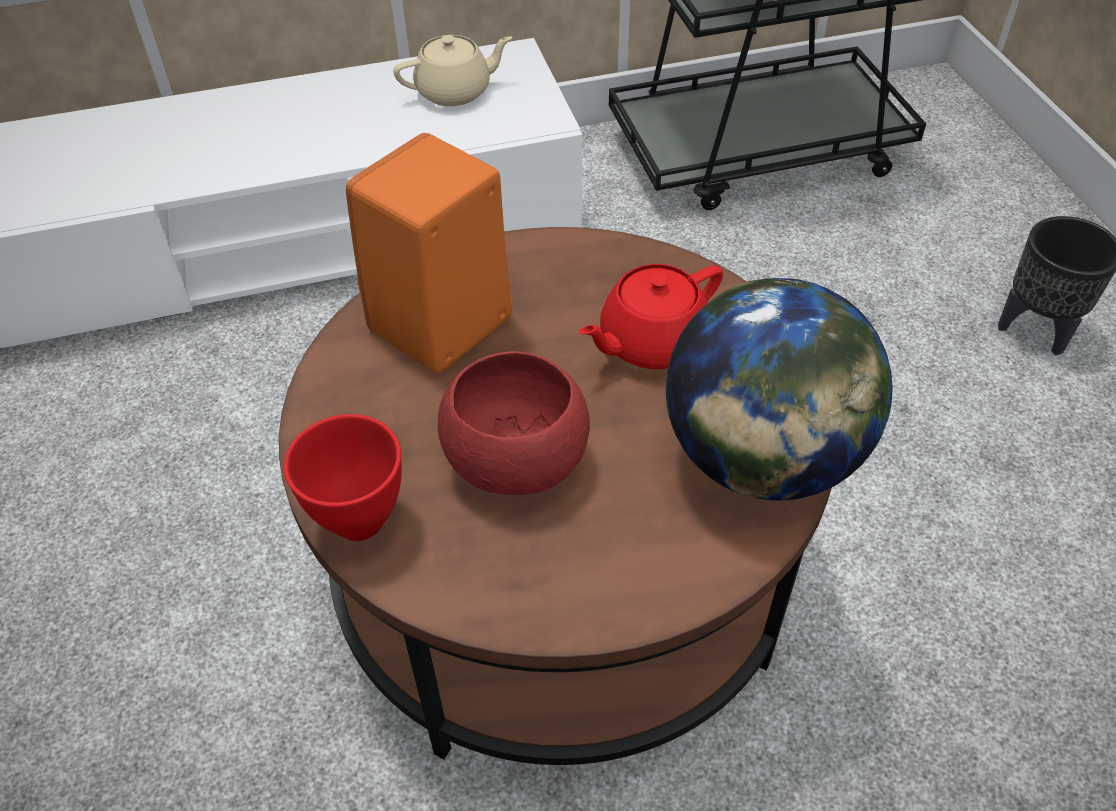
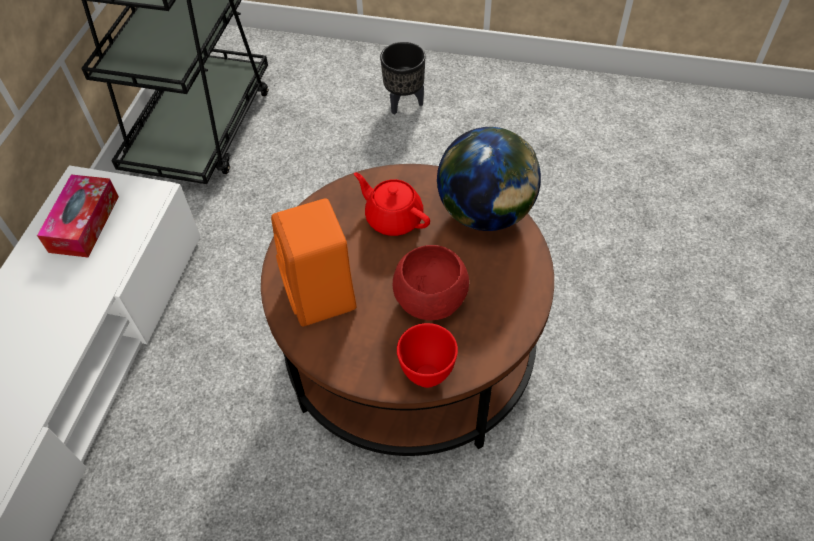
camera: 60 degrees left, 5 degrees up
beige teapot [393,35,513,106] -> tissue box [37,174,119,257]
red teapot [579,264,723,369] -> red teapot turned 135 degrees clockwise [354,172,430,236]

